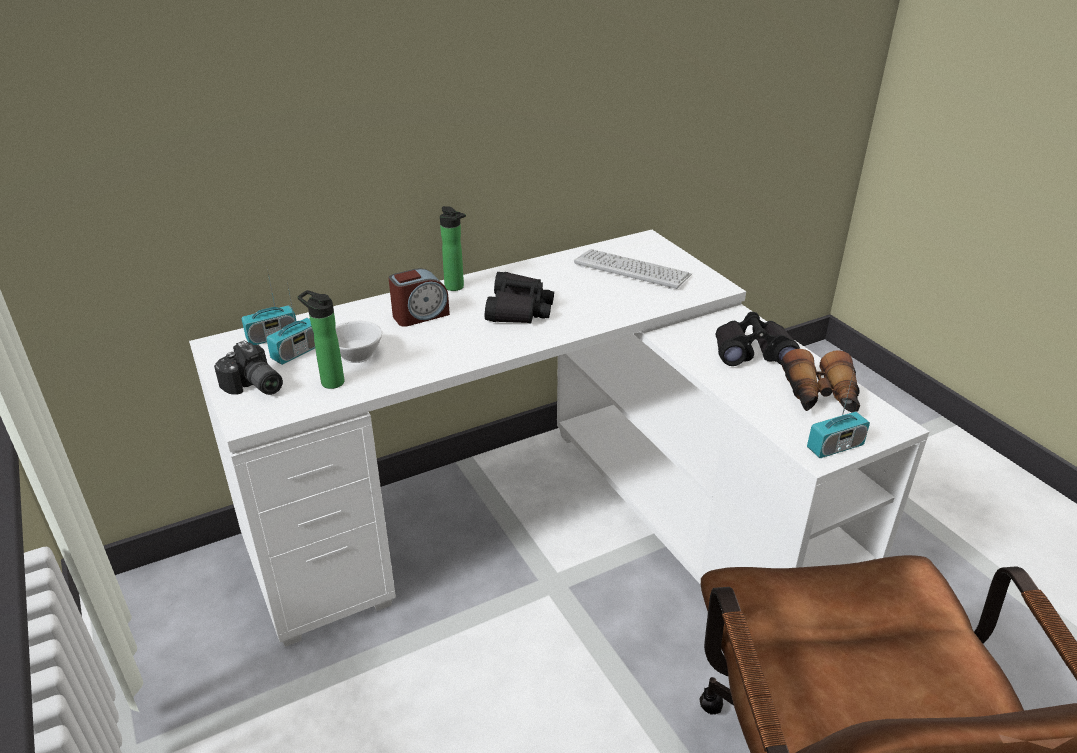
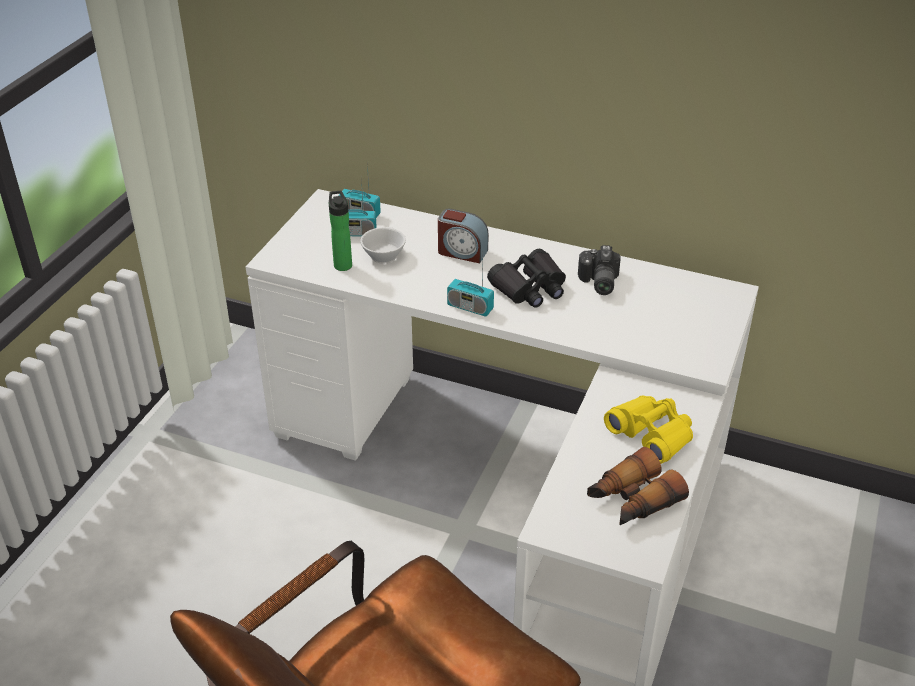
camera: 50 degrees right, 5 degrees up
camera [214,341,283,395] -> camera moved to [578,245,621,295]
bottle [440,206,466,291] -> none
keyboard [574,249,692,289] -> none
black binoculars [716,312,800,366] -> yellow binoculars [604,395,693,464]
radio [807,371,870,458] -> radio moved to [447,264,494,317]

